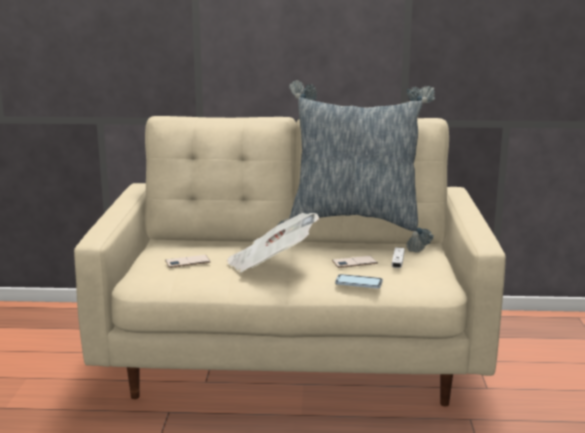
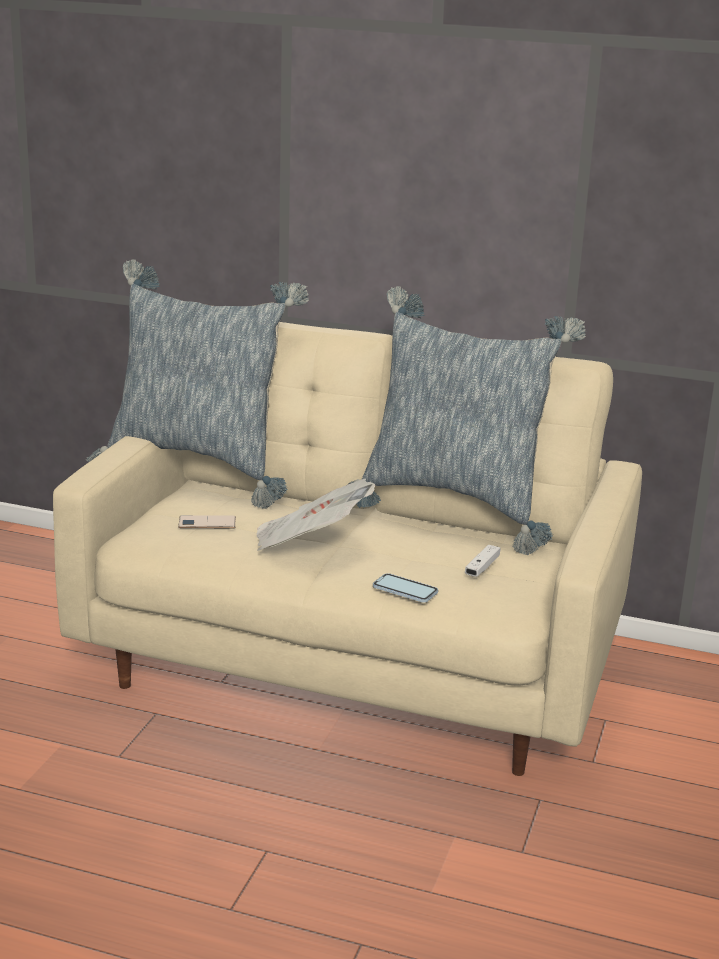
camera: 15 degrees right, 5 degrees up
phone [332,256,378,268] -> none
none -> pillow [86,260,309,509]

